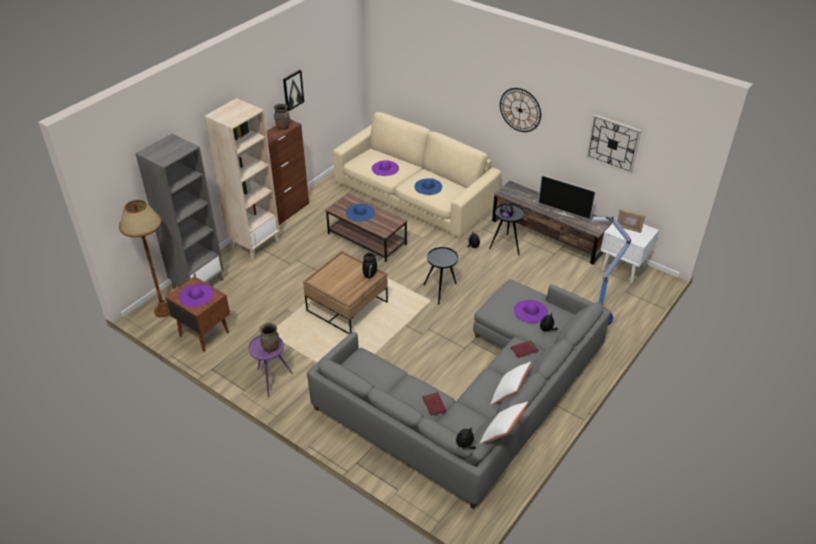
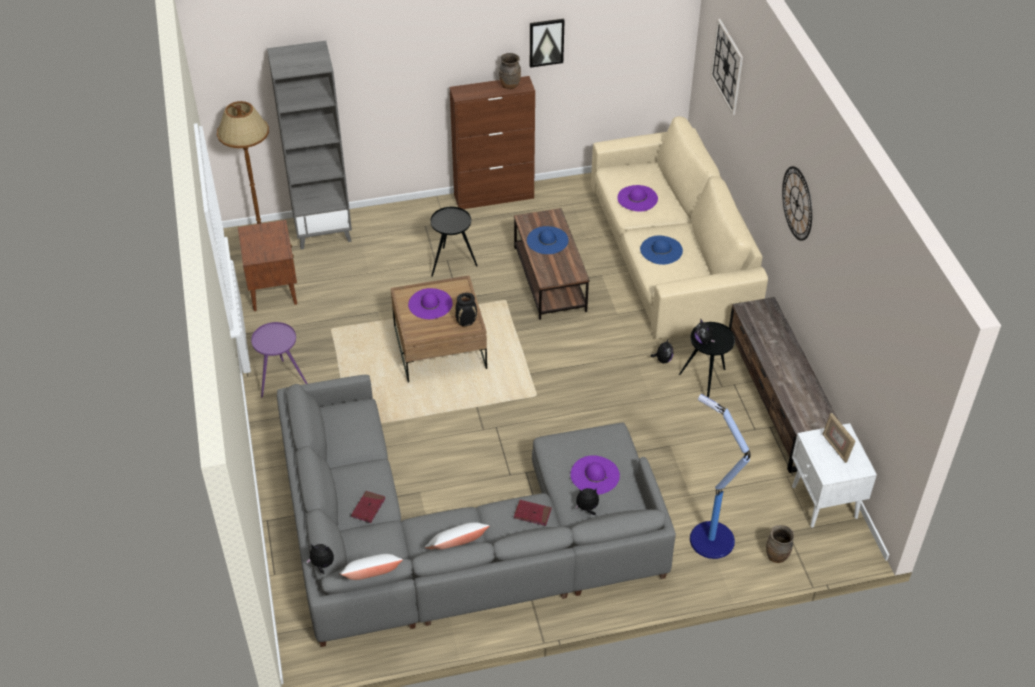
camera: 40 degrees right, 5 degrees up
purple hat [179,284,214,307] -> purple hat moved to [408,288,453,319]
beige bookcase [204,98,280,259] -> none
brown vase [260,323,279,352] -> brown vase moved to [766,525,794,563]
black side table [424,247,458,305] -> black side table moved to [430,207,478,277]
television [538,175,596,220] -> none
wall clock [586,114,641,174] -> wall clock moved to [710,19,743,115]

